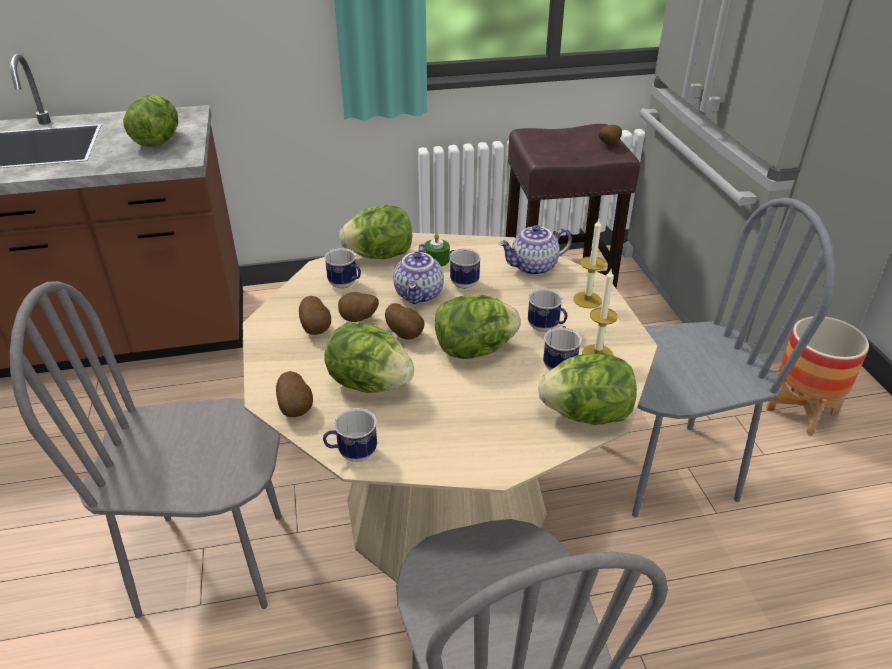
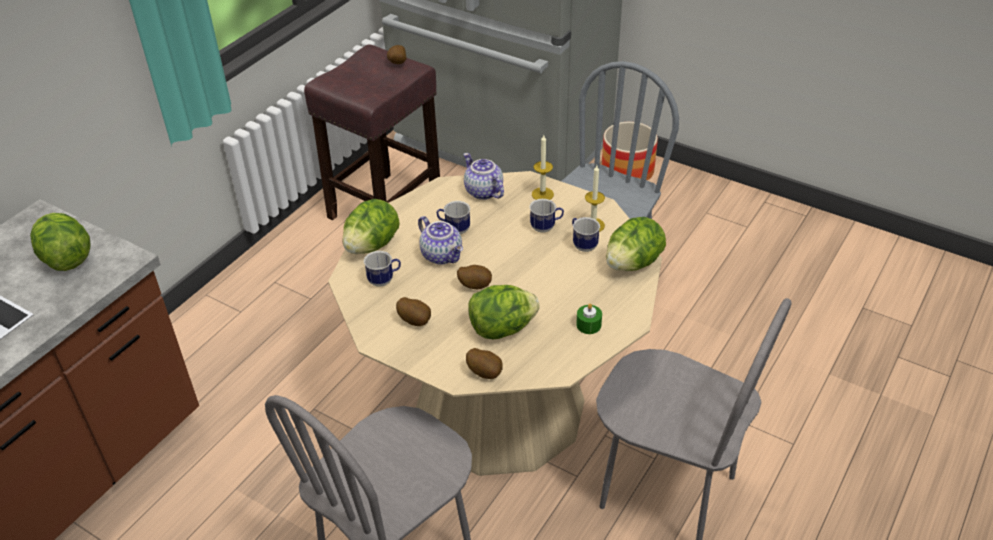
camera: 45 degrees left, 5 degrees up
mug [323,408,377,462] -> none
potato [338,292,379,322] -> none
green candle [425,233,450,266] -> green candle moved to [576,303,602,334]
lettuce [435,295,521,359] -> none
teapot [499,225,572,276] -> teapot turned 120 degrees clockwise [463,153,504,200]

